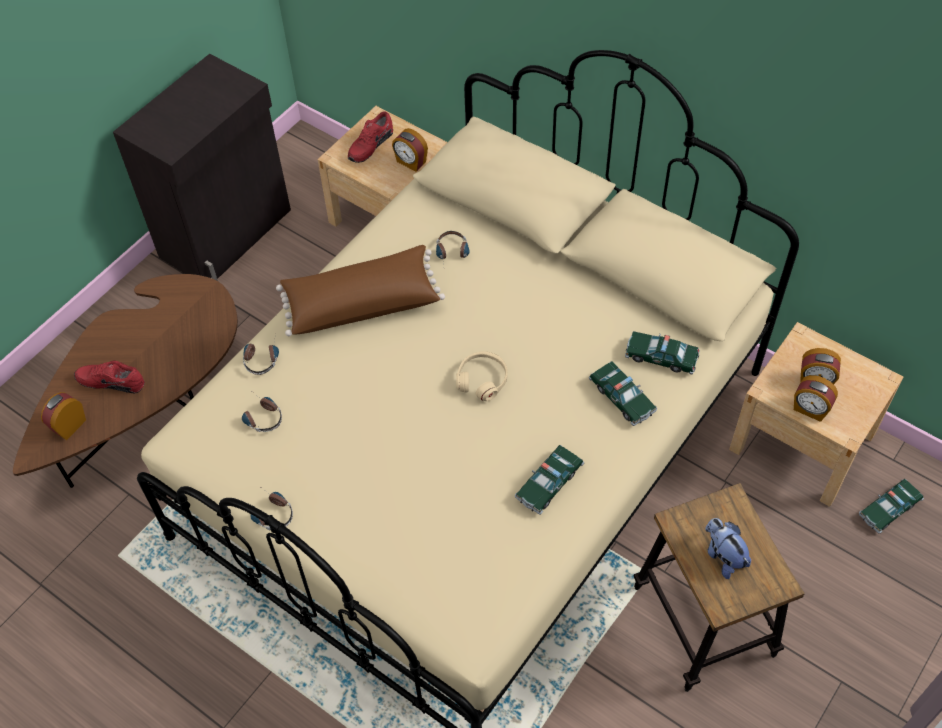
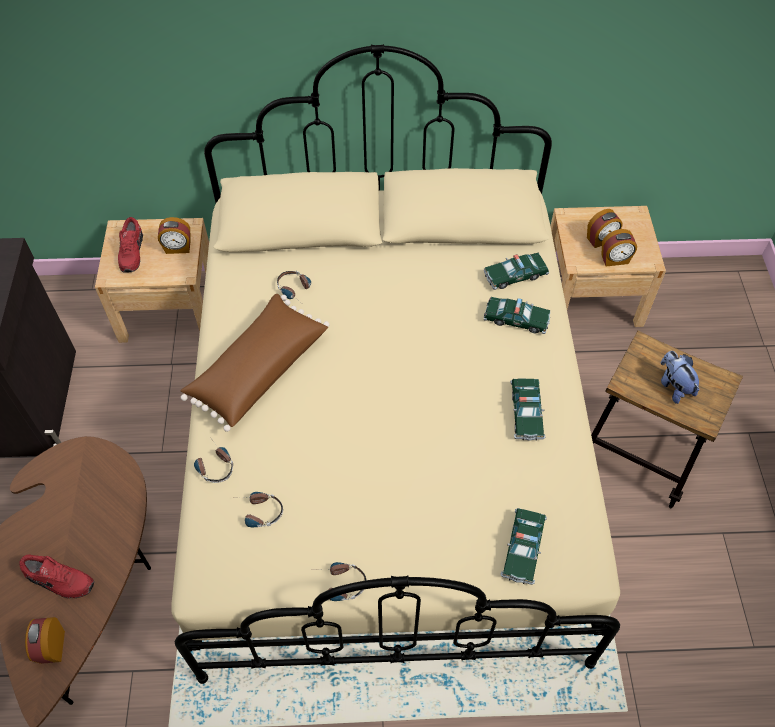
camera: 40 degrees left, 0 degrees up
red shoe [74,361,145,393] -> red shoe turned 135 degrees counterclockwise [19,554,95,598]
beige headphones [456,351,508,401] -> none
plush toy [705,518,751,579] -> plush toy turned 45 degrees clockwise [661,351,700,404]
toy car [859,479,924,534] -> toy car moved to [501,508,547,585]

